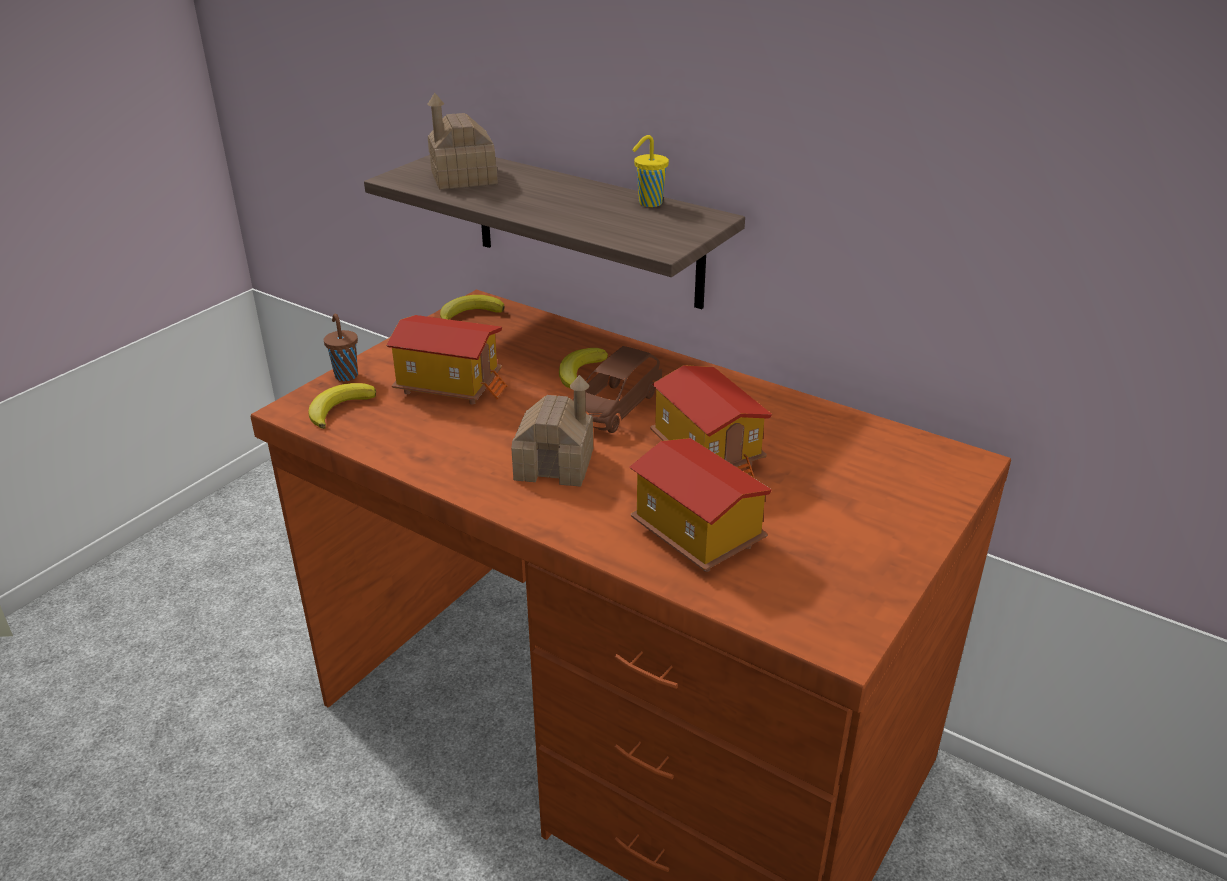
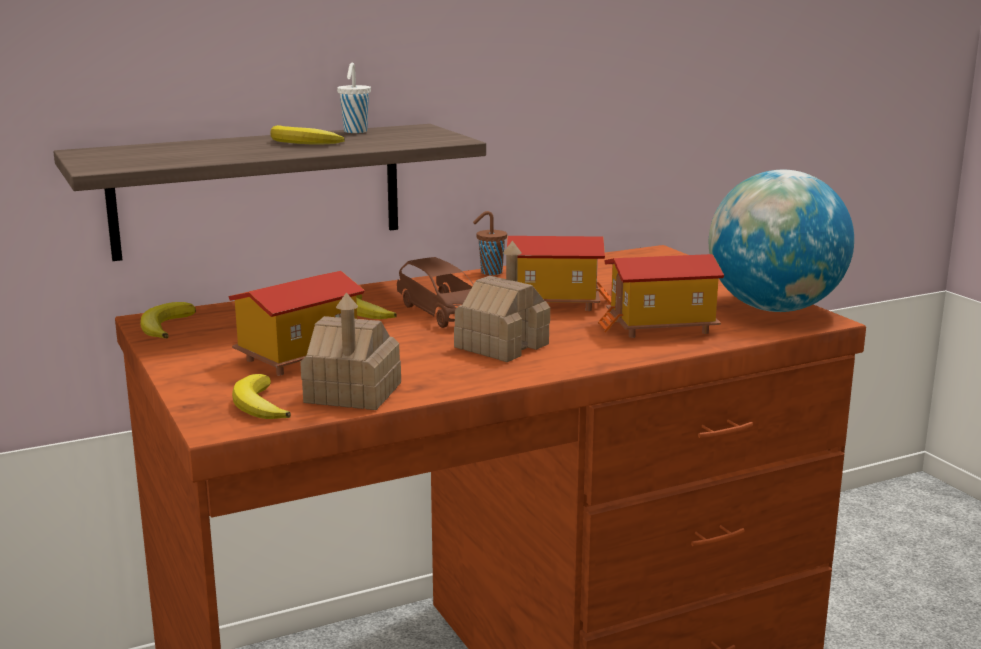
camera: 60 degrees left, 15 degrees down
brown cup [324,314,358,381] -> brown cup moved to [473,211,507,275]
toy house [427,93,498,190] -> toy house moved to [300,292,401,410]
yellow cup [632,135,669,207] -> white cup [337,62,371,133]
none -> banana [271,125,345,145]
none -> globe [709,170,854,312]

